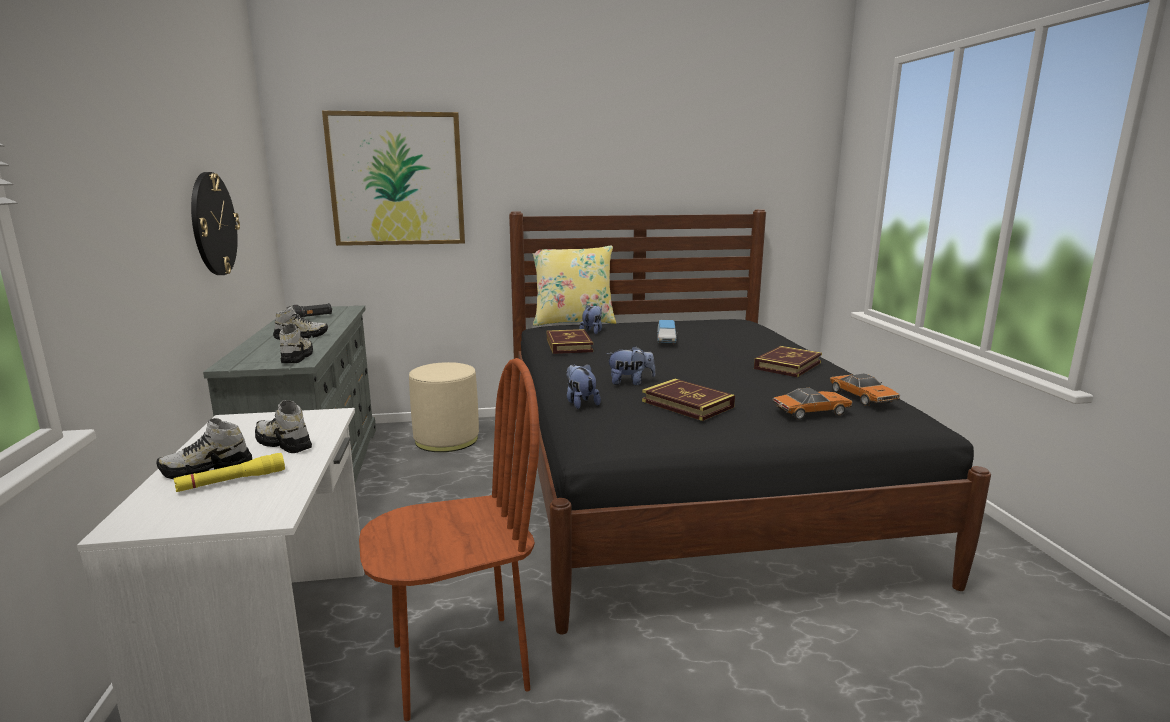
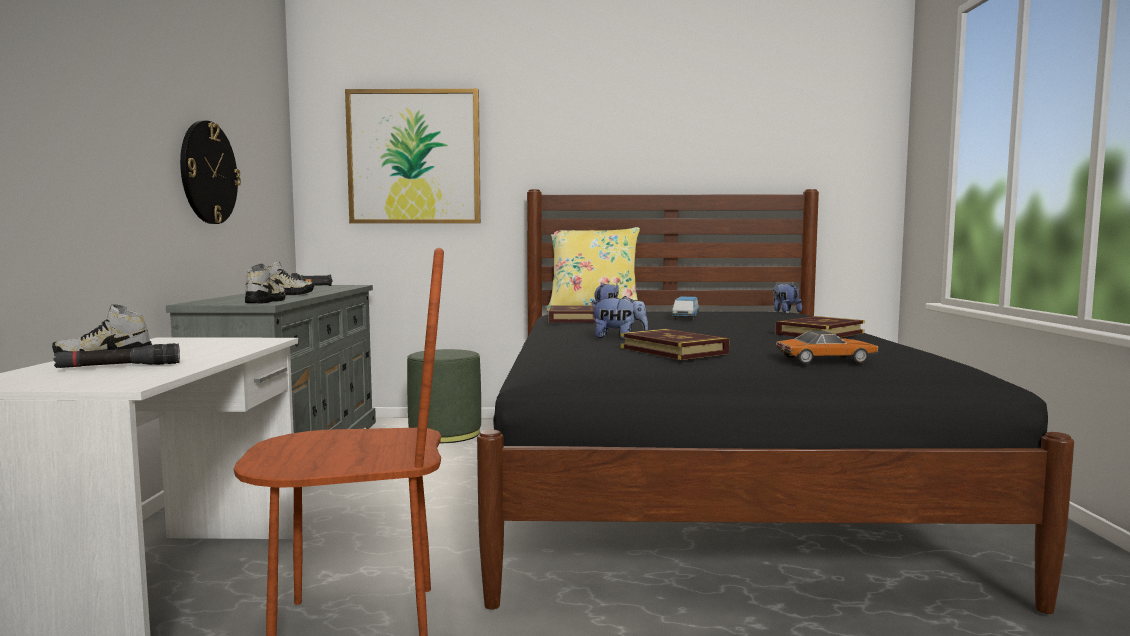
camera: 10 degrees right, 10 degrees down
yellow flashlight [174,453,285,492] -> black flashlight [53,343,180,368]
shoe [255,400,312,453] -> none
beige ottoman [409,362,479,452] -> green ottoman [407,349,481,443]
plush toy [566,364,601,409] -> plush toy moved to [773,282,802,312]
toy car [830,373,900,406] -> none

